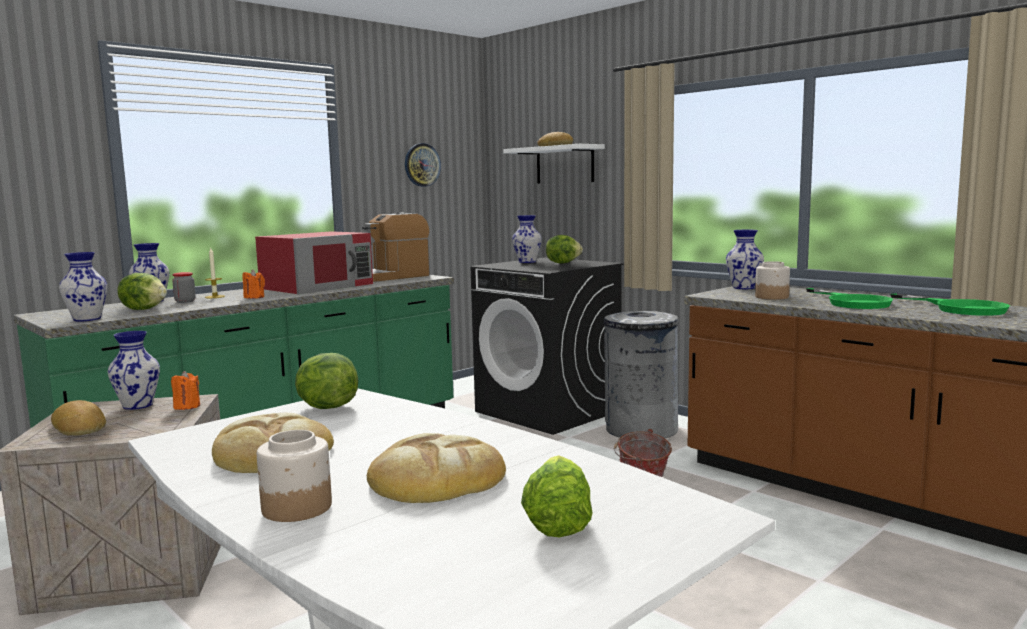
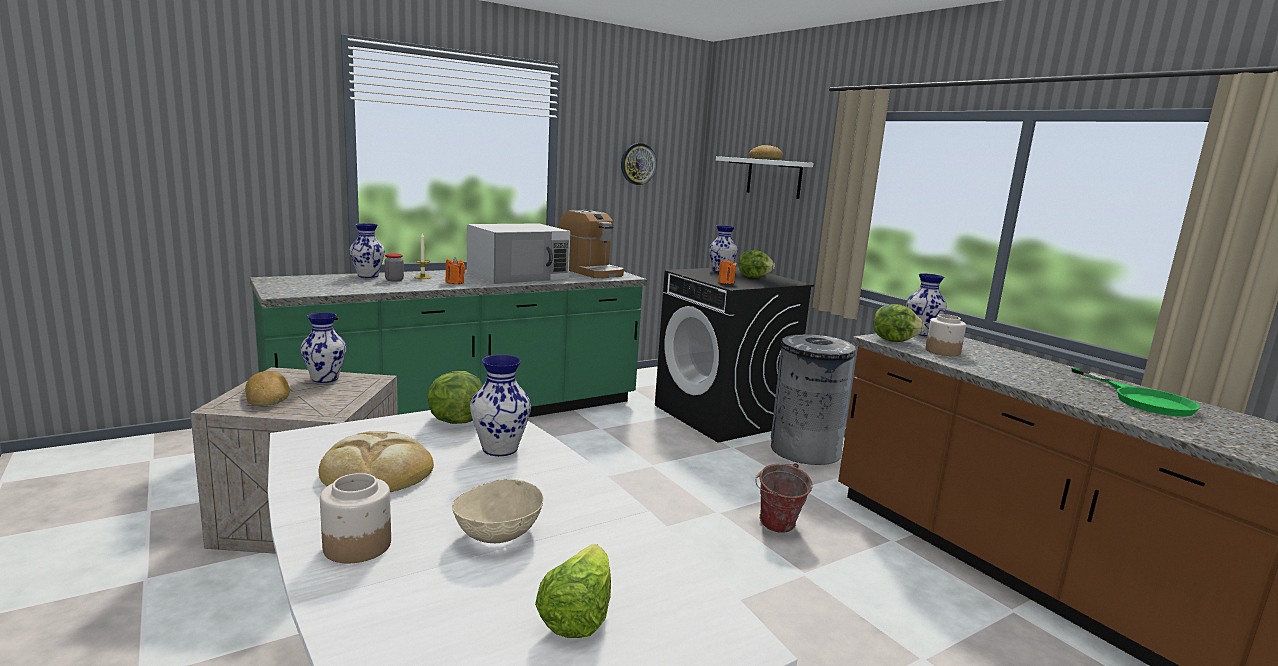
camera: 10 degrees right, 5 degrees up
vase [59,252,107,322] -> vase moved to [470,355,531,456]
lettuce [117,273,167,310] -> lettuce moved to [873,304,925,342]
orange candle [171,371,200,410] -> orange candle moved to [718,259,737,284]
red microwave [255,231,373,294] -> white microwave [467,223,570,284]
coffee machine [362,212,429,282] -> coffee machine turned 105 degrees counterclockwise [559,210,624,278]
bread [367,433,506,503] -> beige bowl [452,479,544,543]
green frying pan [806,288,893,309] -> none

